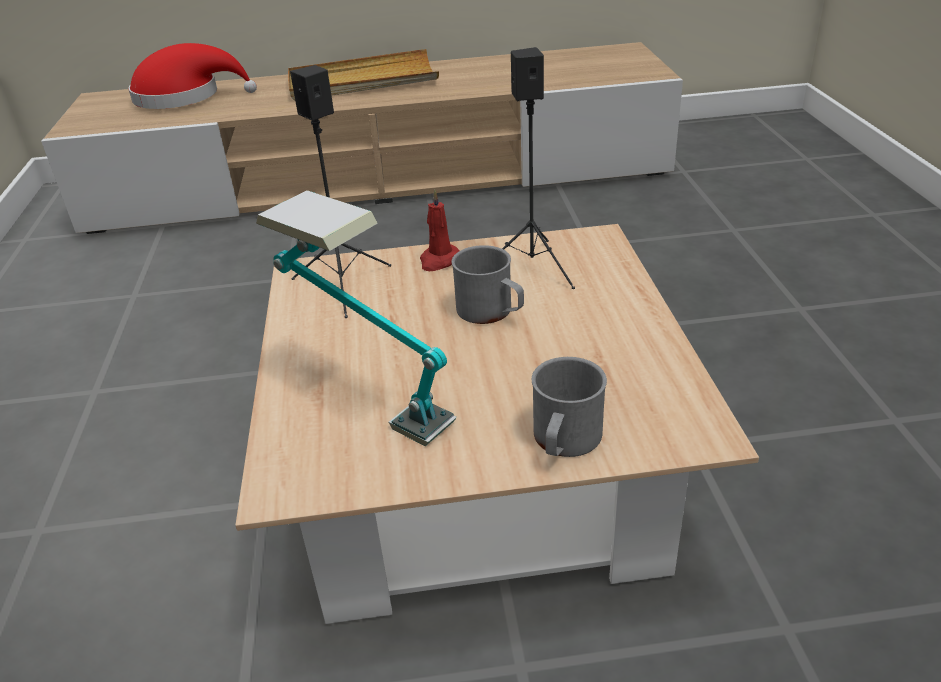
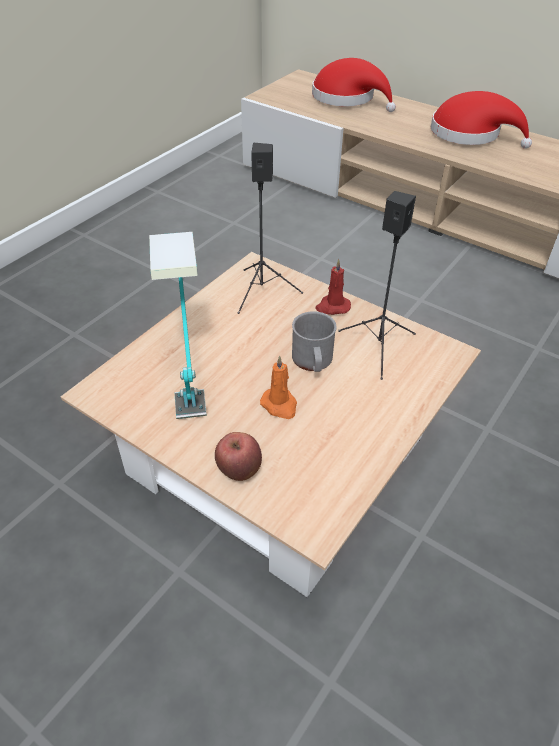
camera: 40 degrees right, 10 degrees up
beige tray [288,49,439,101] -> red hat [431,91,532,149]
grey mug [531,357,607,457] -> apple [215,432,262,481]
none -> orange candle [260,356,297,419]

